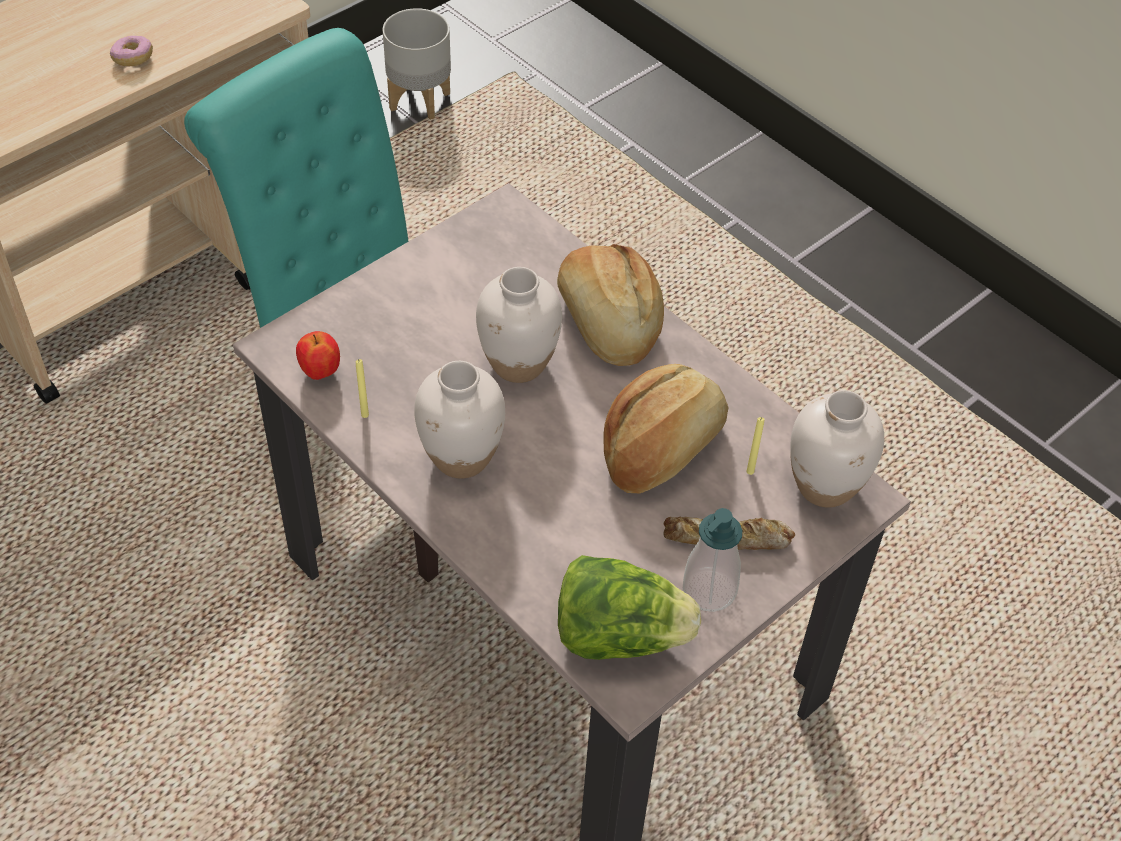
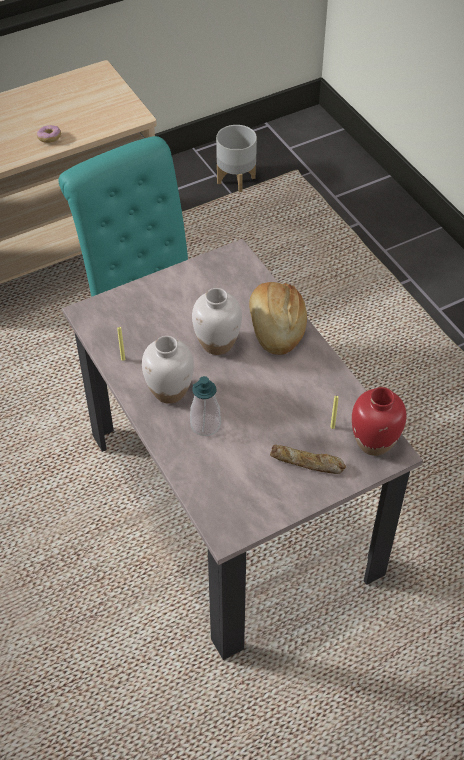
camera: 15 degrees right, 0 degrees up
apple [296,331,340,380] -> none
lettuce [558,555,701,660] -> none
bread [603,364,729,493] -> none
soap dispenser [683,508,742,612] -> soap dispenser moved to [190,376,221,436]
white vase [790,390,884,508] -> red vase [352,387,407,456]

